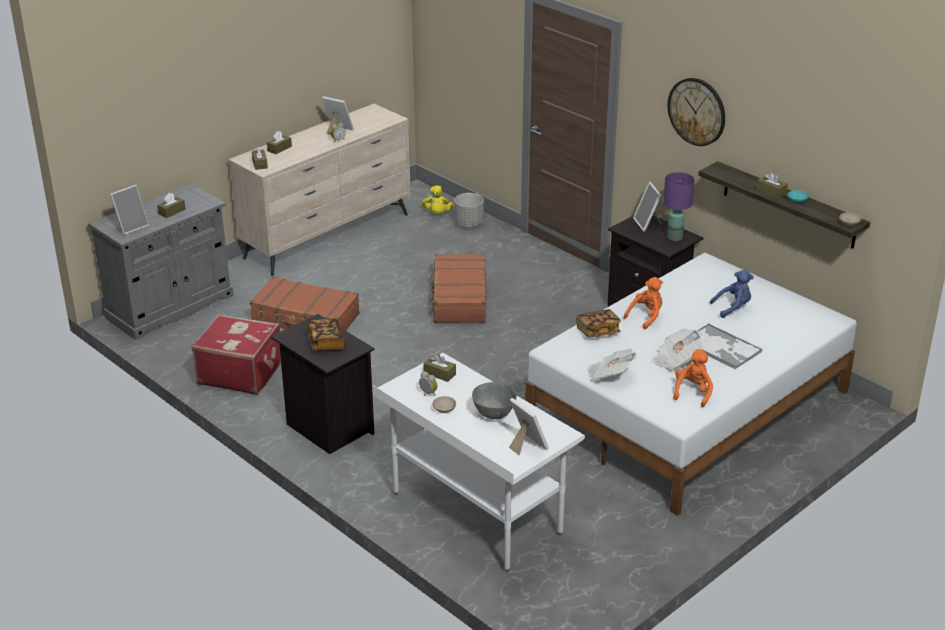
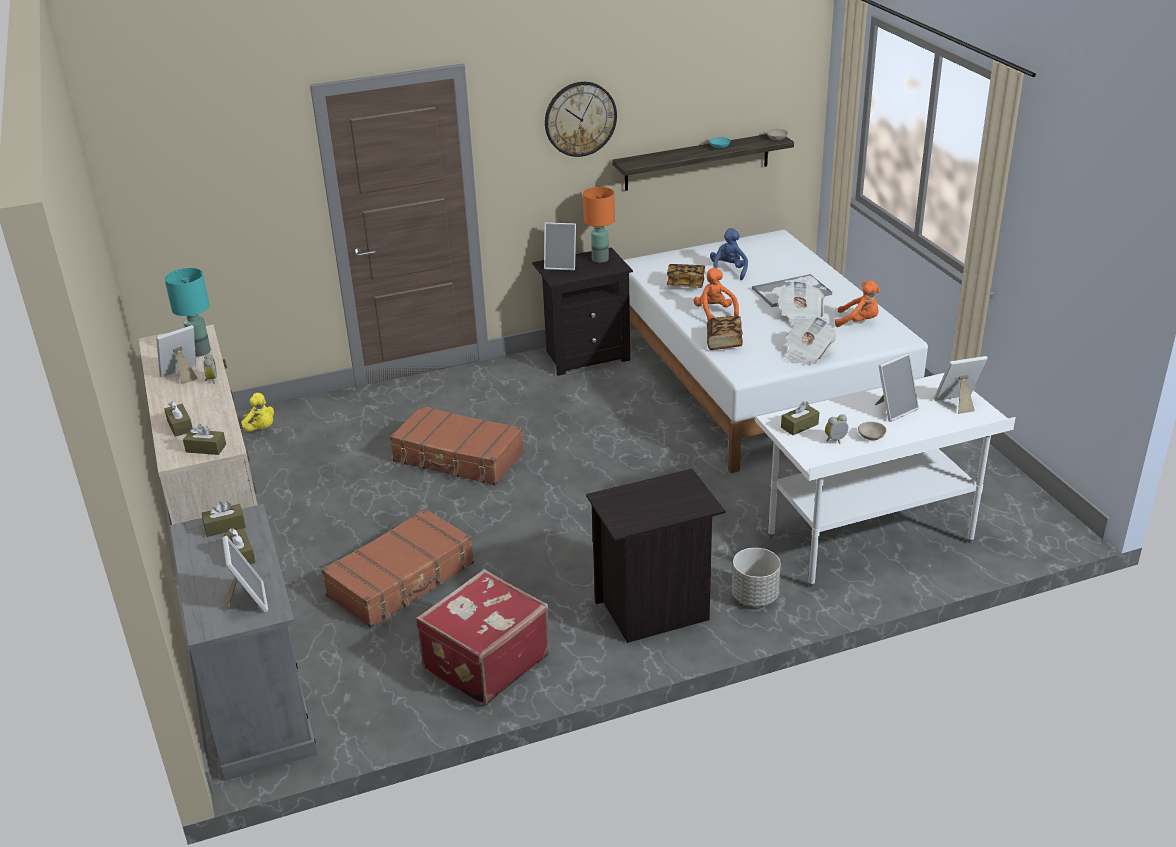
camera: 65 degrees left, 0 degrees up
book [308,319,346,351] -> book moved to [667,264,705,288]
grey planter [454,193,484,227] -> grey planter moved to [732,548,781,606]
grey bowl [472,382,517,419] -> picture frame [875,353,919,422]
purple table lamp [663,172,694,241] -> orange table lamp [583,187,615,263]
orange plush toy [673,349,713,407] -> orange plush toy turned 150 degrees clockwise [835,281,881,327]
brown tissue box [757,172,788,199] -> brown tissue box moved to [202,501,246,537]
none -> turquoise table lamp [164,268,211,356]

